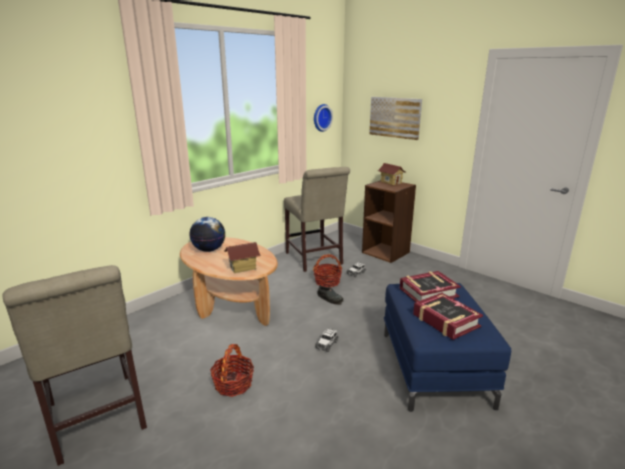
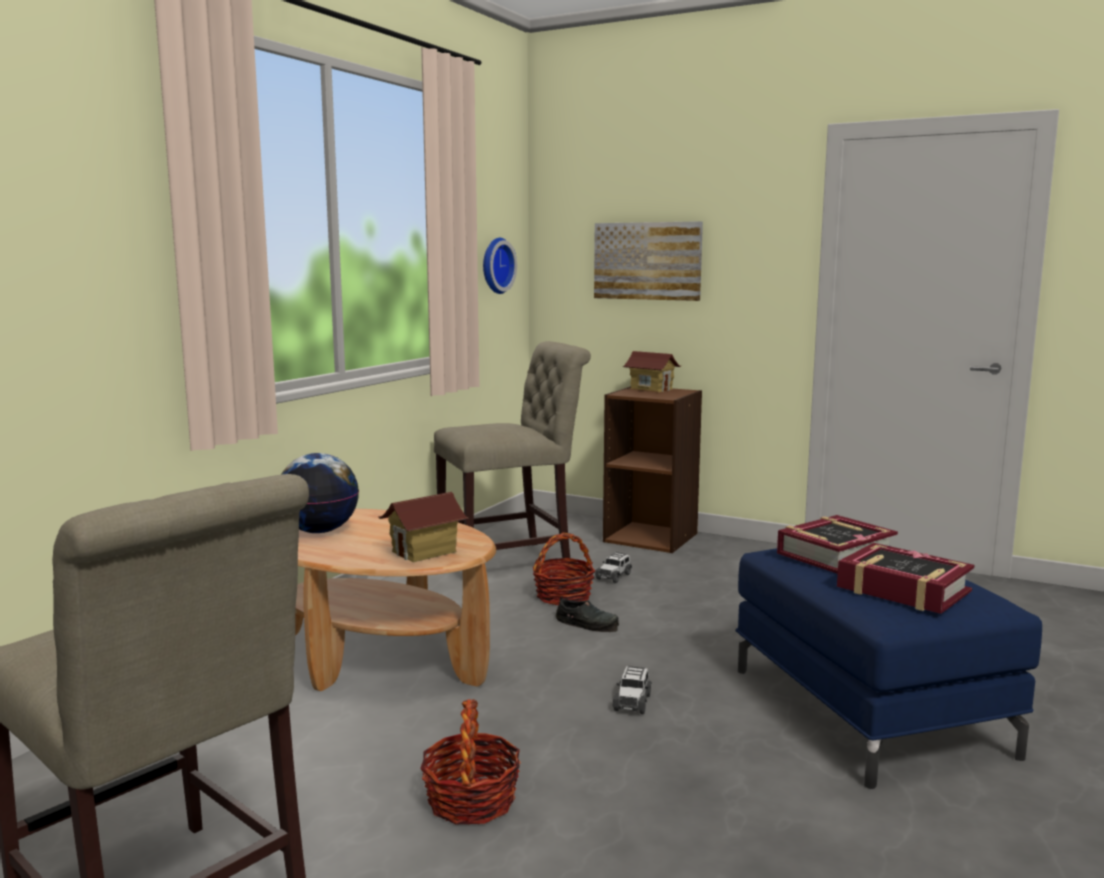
camera: 15 degrees left, 10 degrees down
beige chair [284,167,350,272] -> beige chair turned 75 degrees counterclockwise [434,341,591,570]

